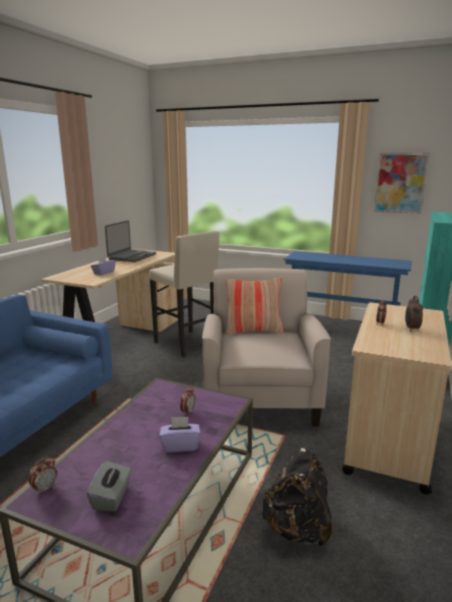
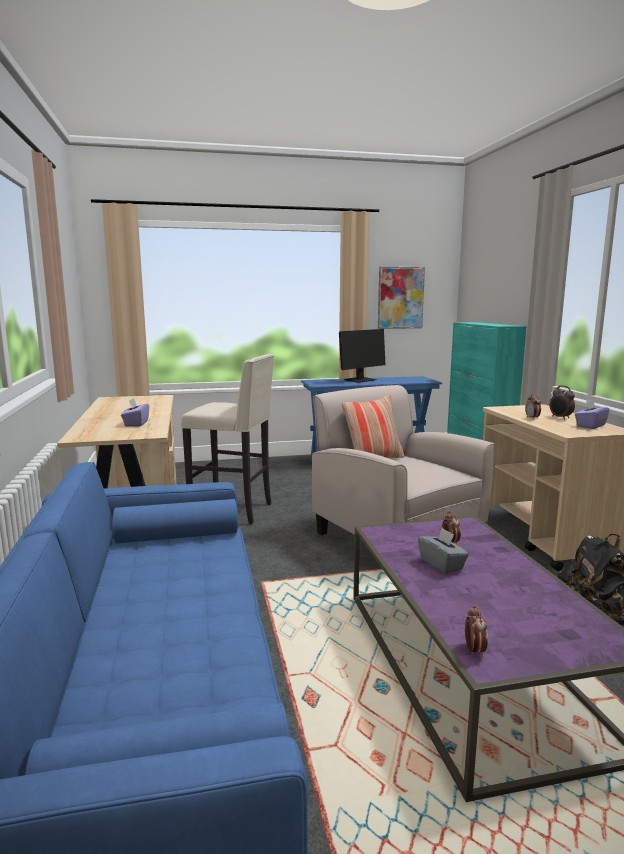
camera: 35 degrees left, 5 degrees down
grey tissue box [87,461,132,512] -> grey tissue box moved to [418,528,469,574]
laptop [105,220,156,262] -> none
purple tissue box [159,417,201,452] -> purple tissue box moved to [575,399,610,429]
none -> monitor [339,329,386,383]

